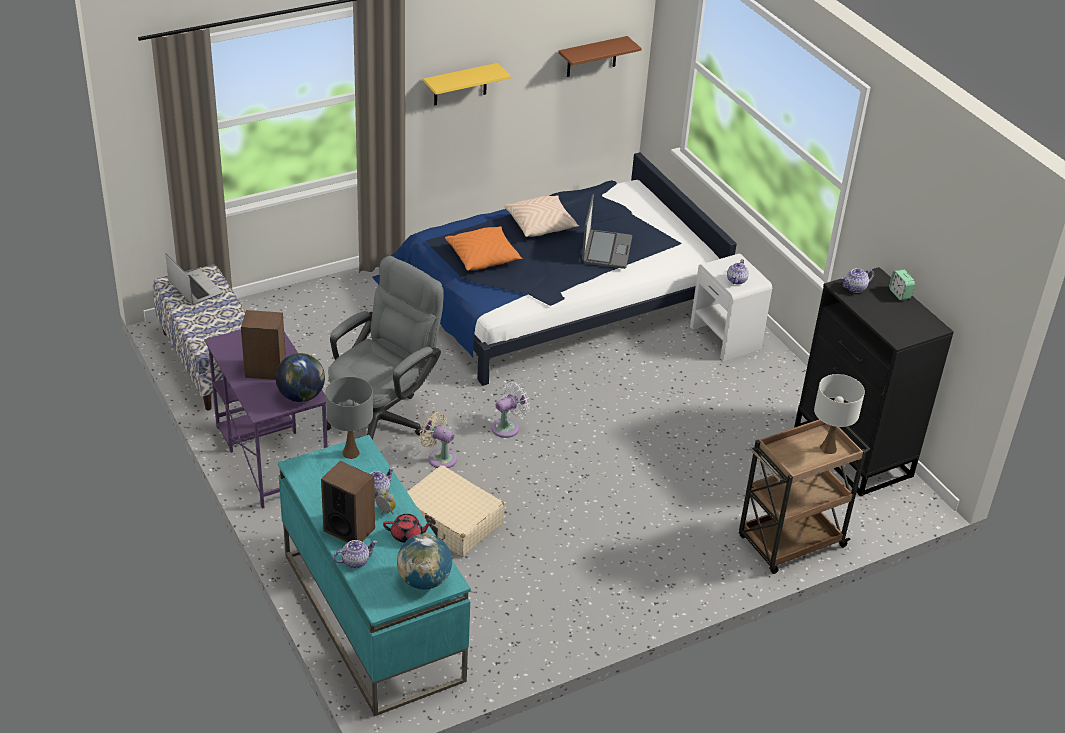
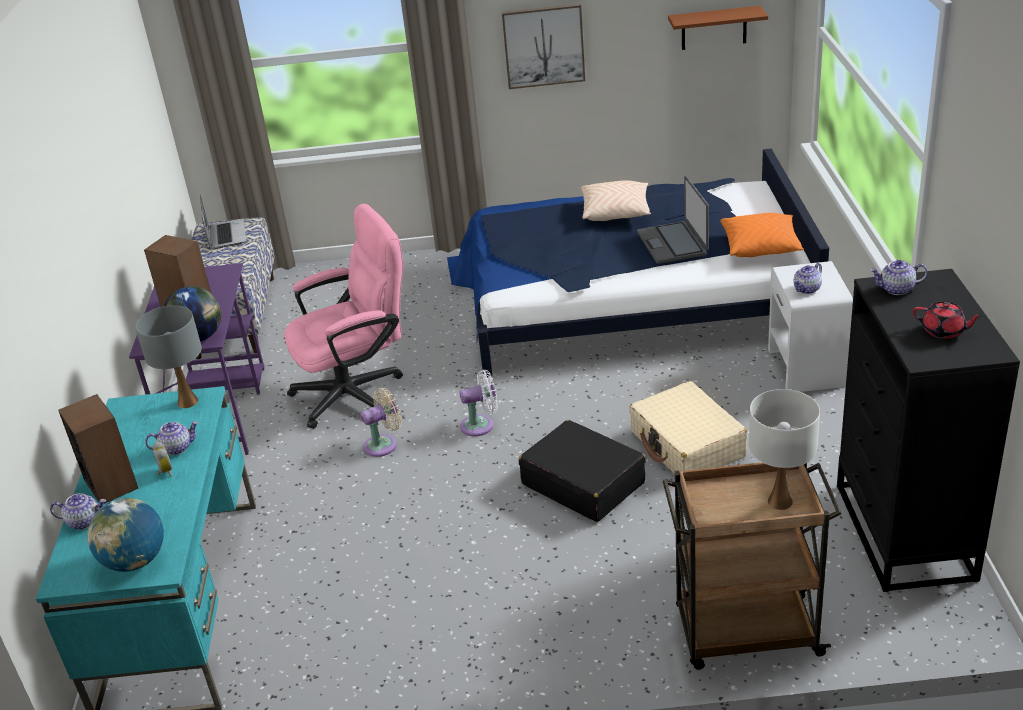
camera: 30 degrees right, 5 degrees down
grey office chair [326,256,444,440] -> pink office chair [284,204,403,429]
red teapot [383,514,433,543] -> red teapot moved to [913,302,983,339]
beige suitcase [407,465,504,557] -> beige suitcase moved to [629,381,748,475]
beige fan [419,411,457,468] -> beige fan turned 90 degrees clockwise [360,388,402,457]
yellow shelf [423,63,511,105] -> picture [502,4,585,89]
orange pillow [445,226,522,271] -> orange pillow moved to [720,213,804,257]
laptop [582,194,632,269] -> laptop turned 135 degrees clockwise [637,176,709,264]
alarm clock [889,269,915,300] -> none
none -> black suitcase [519,420,646,522]

